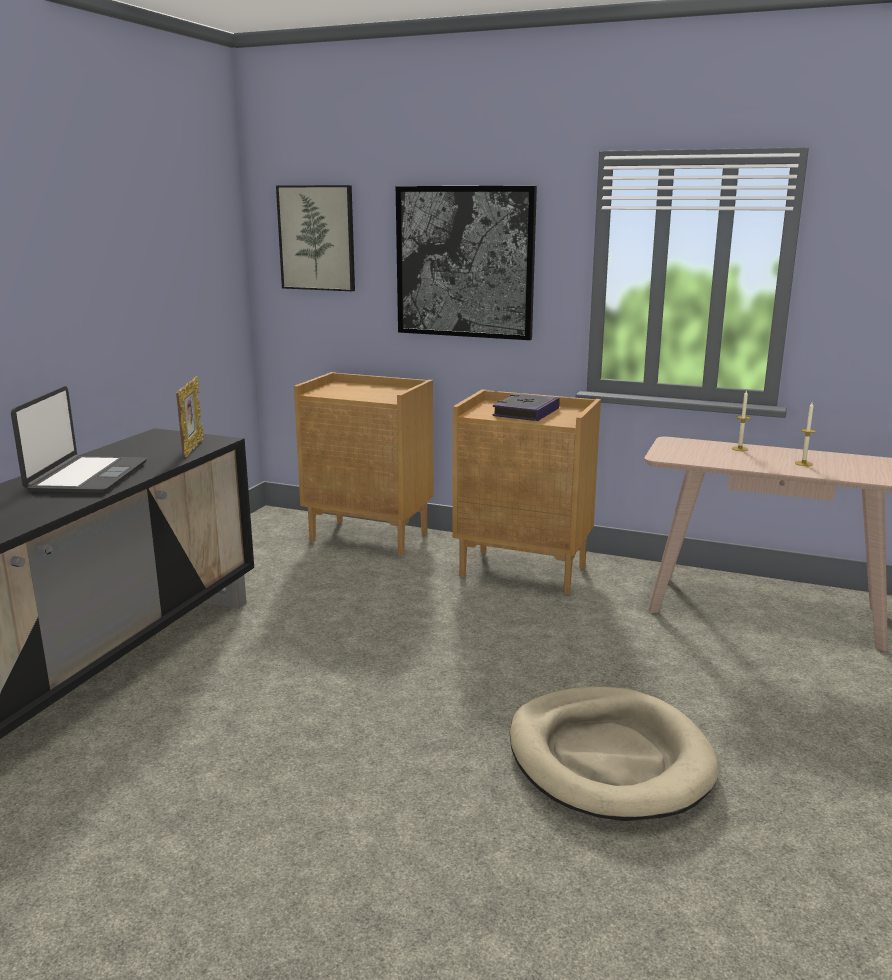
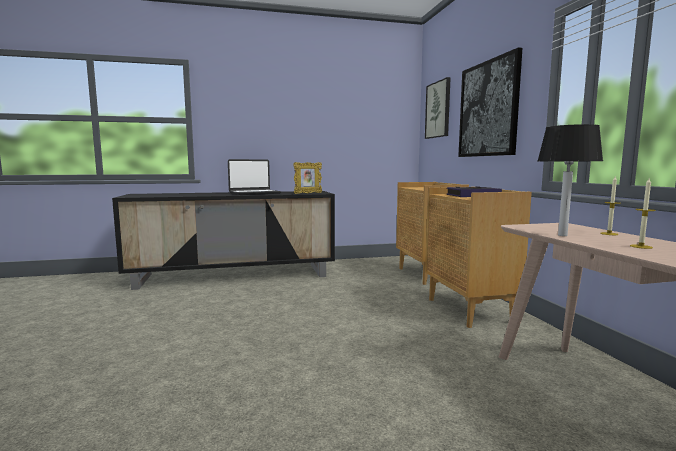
camera: 55 degrees right, 10 degrees down
beige dog bed [510,687,719,821] -> none
none -> table lamp [538,124,603,236]

